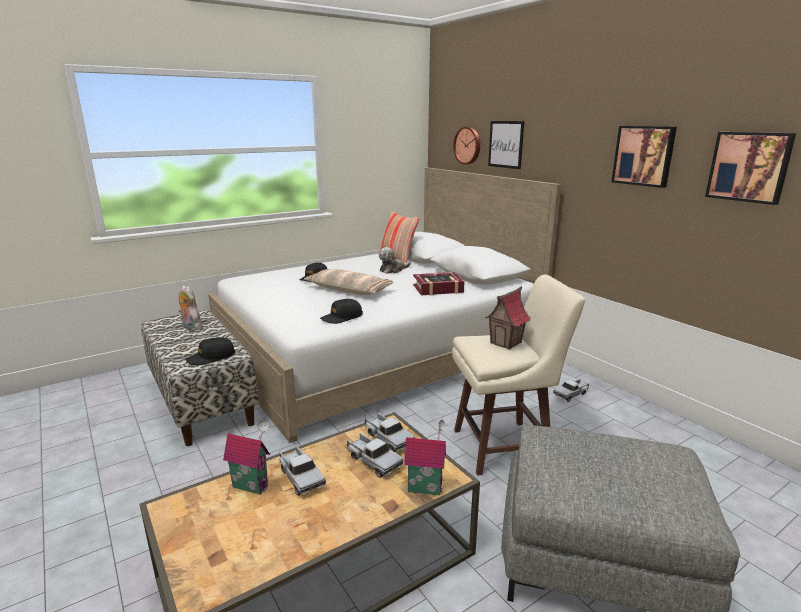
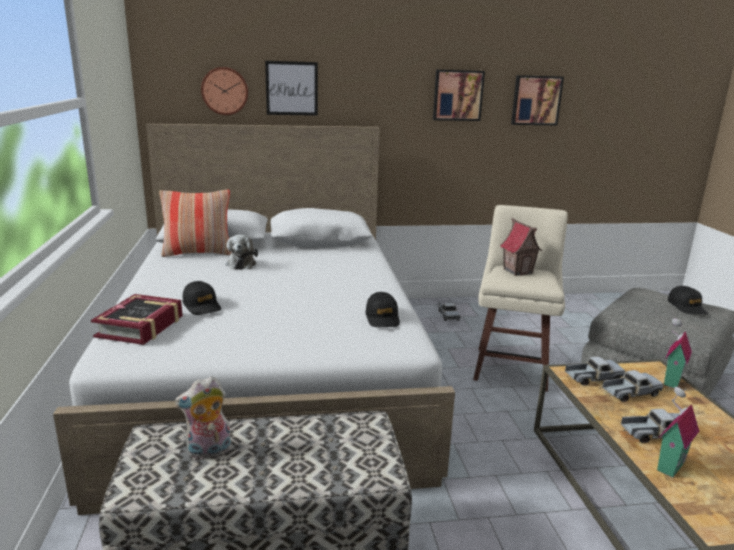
camera: 65 degrees left, 0 degrees up
black cap [185,337,235,365] -> black cap moved to [668,286,708,314]
pillow [304,269,394,295] -> none
book [413,272,464,296] -> book moved to [91,294,183,345]

